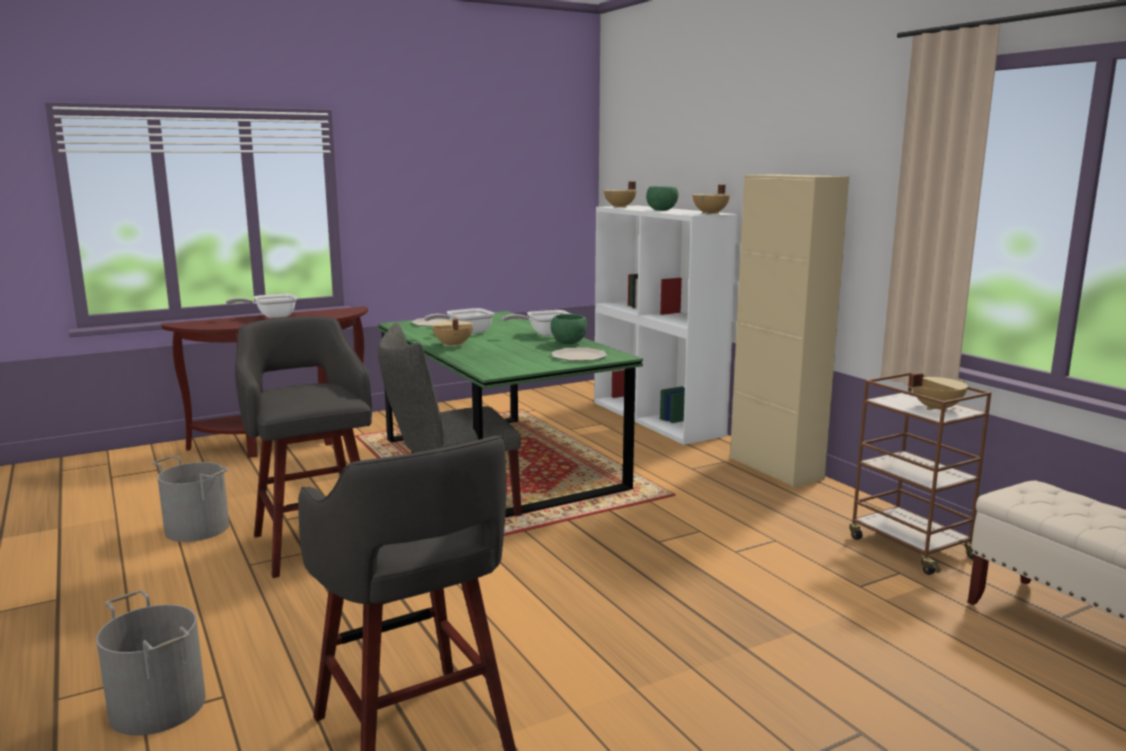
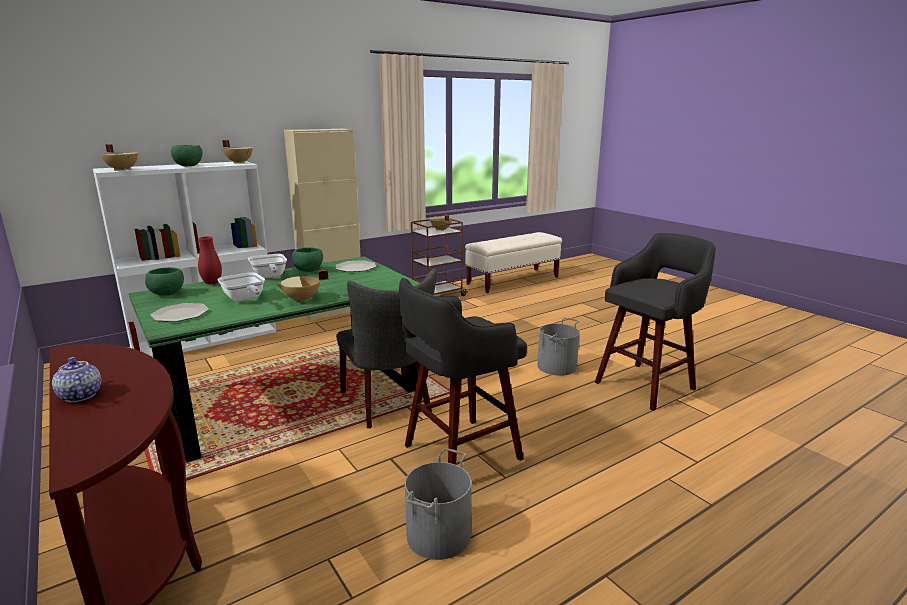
camera: 95 degrees left, 5 degrees up
grey bucket [96,590,206,736] -> grey bucket moved to [538,317,580,376]
frying pan [226,294,297,318] -> teapot [52,357,102,402]
none -> green bowl [145,267,184,296]
none -> red vase [198,236,222,284]

